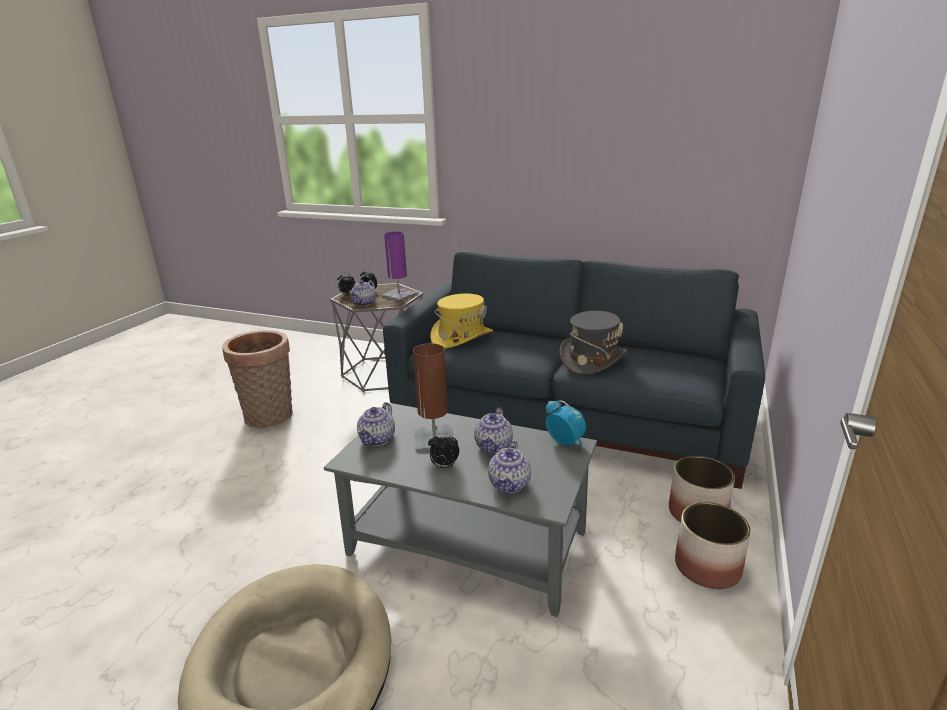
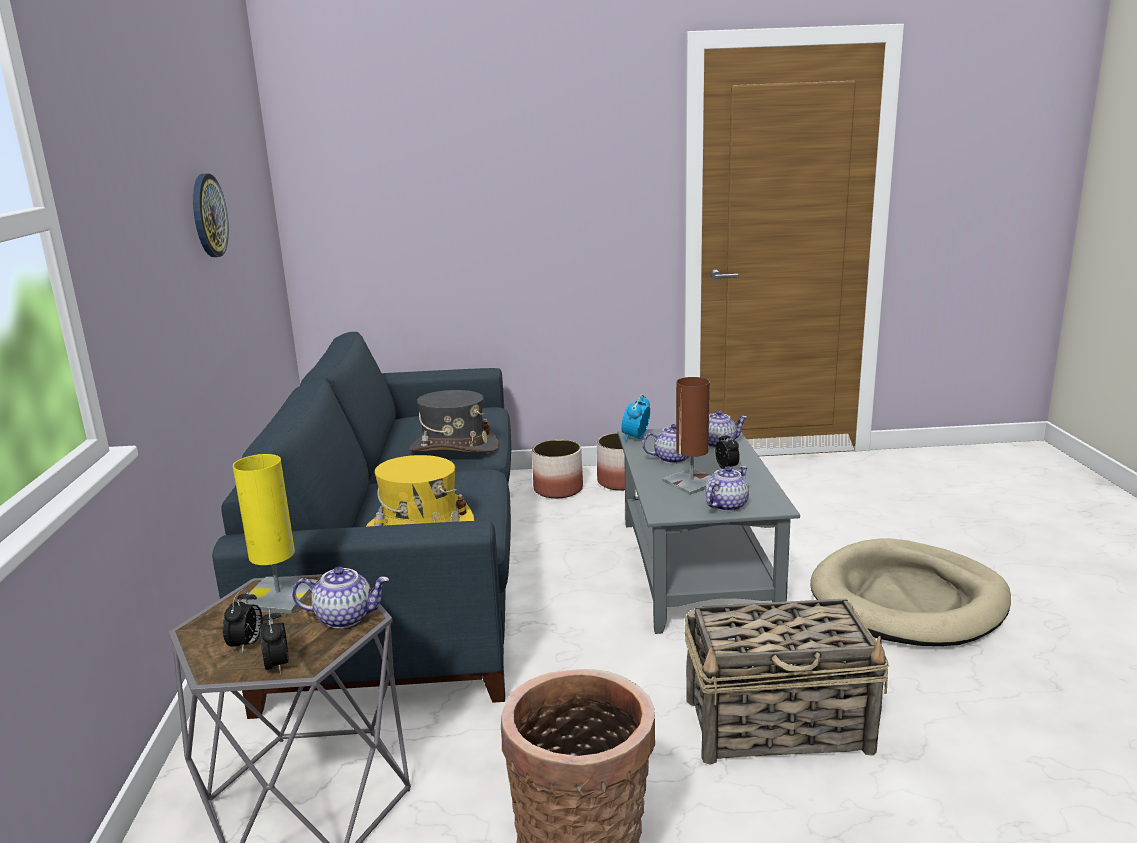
camera: 115 degrees left, 5 degrees down
teapot [357,402,395,446] -> teapot turned 45 degrees counterclockwise [705,466,749,512]
purple table lamp [381,231,417,301] -> yellow table lamp [233,454,318,614]
none -> wall clock [193,173,229,257]
none -> basket [685,598,889,765]

